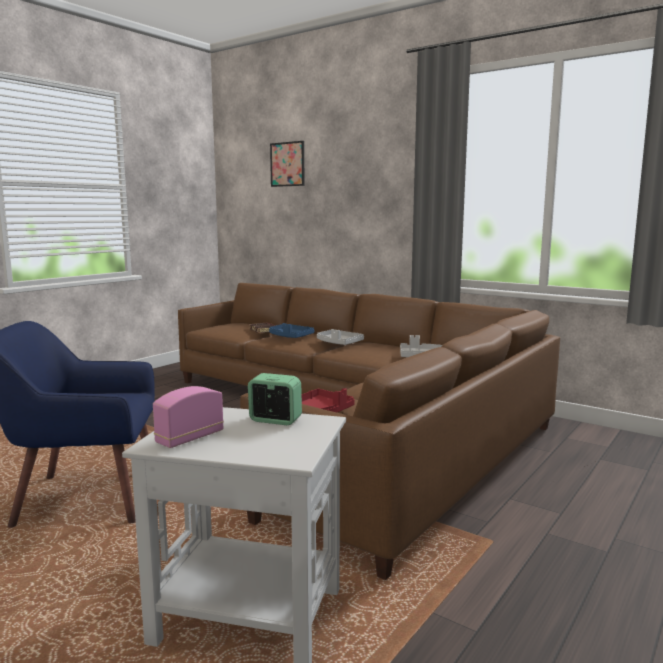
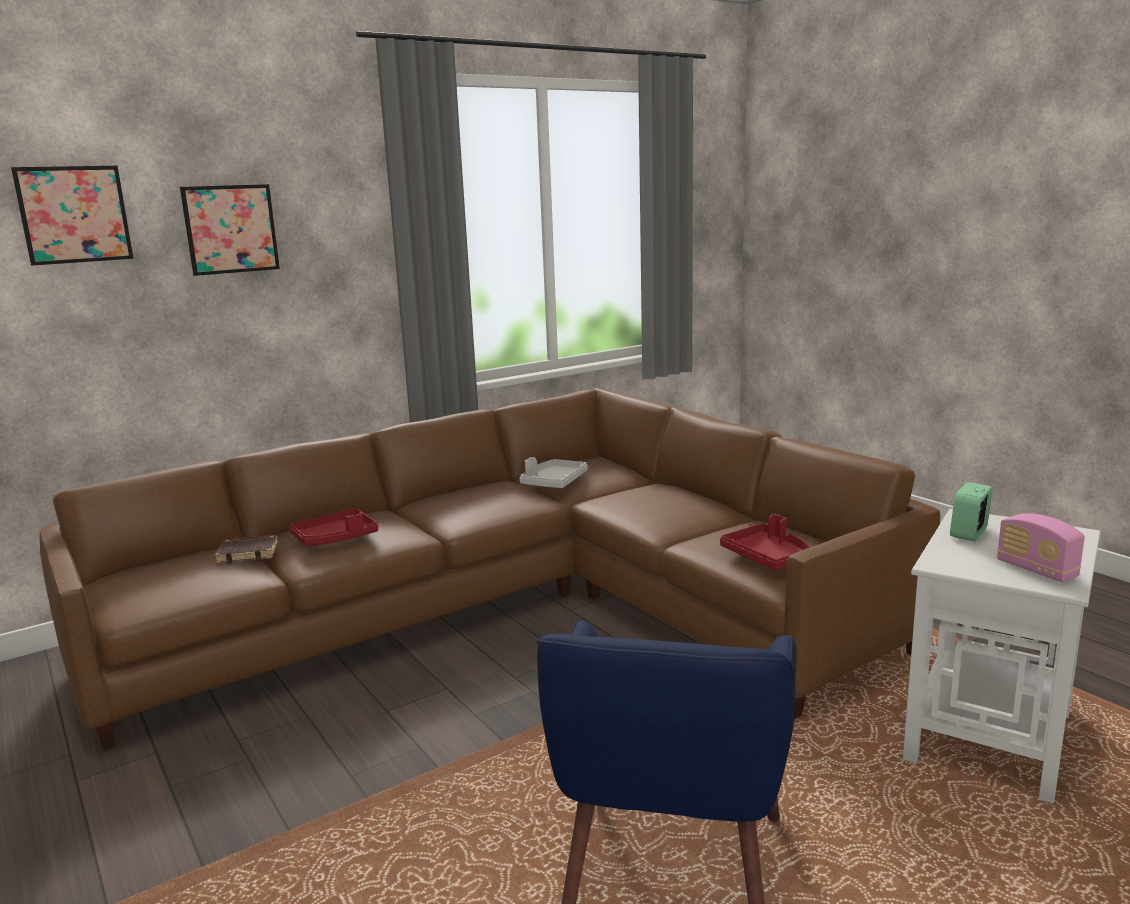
camera: 70 degrees left, 5 degrees up
blue tray [269,323,314,338] -> red tray [290,508,378,546]
grey tray [317,329,364,345] -> none
none -> picture [180,184,280,276]

